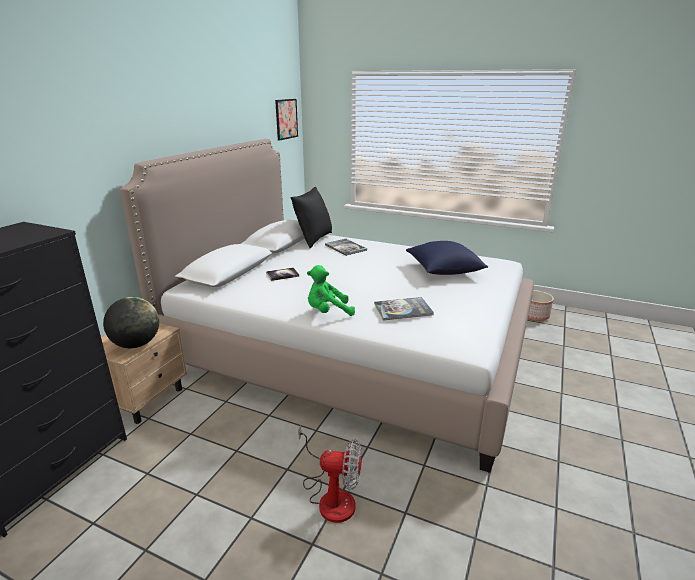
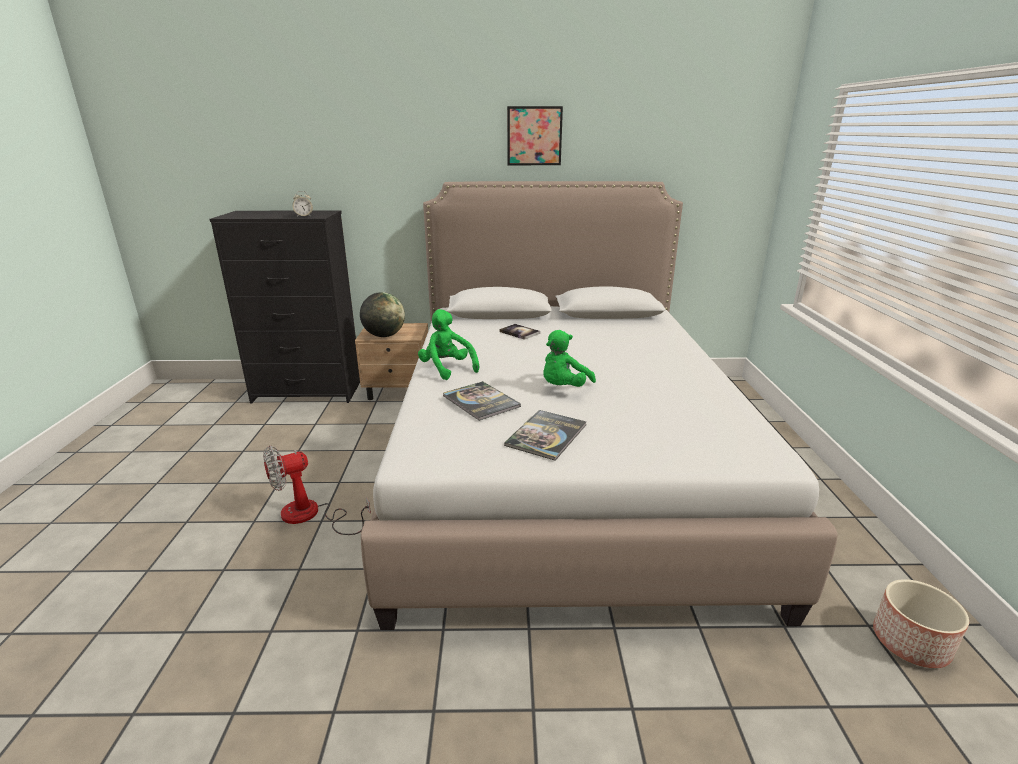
camera: 65 degrees right, 0 degrees up
picture [275,99,298,141] -> picture moved to [507,106,563,165]
black pillow [291,187,332,248] -> none
fan [298,425,362,523] -> fan turned 75 degrees clockwise [263,445,371,535]
book [325,239,367,256] -> book moved to [504,410,586,461]
blue pillow [406,241,488,275] -> none
none -> alarm clock [293,191,313,217]
none -> green plush toy [543,330,596,387]

